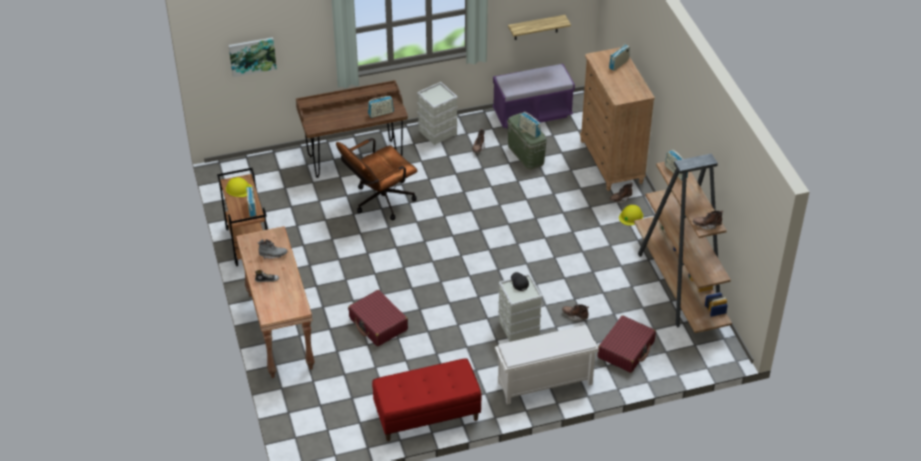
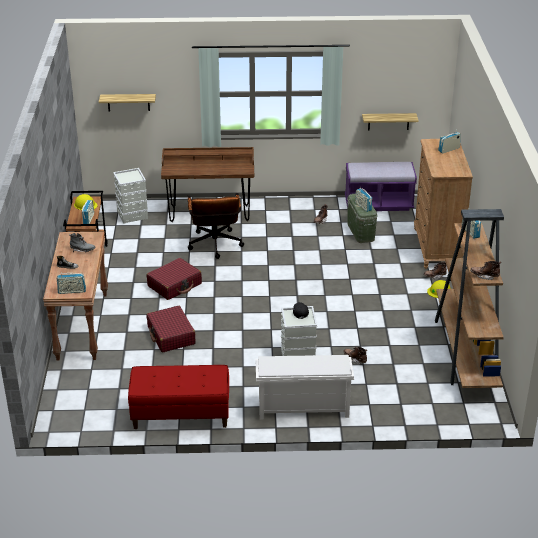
camera: 15 degrees right, 10 degrees down
picture [228,37,277,77] -> shelf [99,94,156,111]
brown office chair [336,138,417,220] -> brown office chair turned 75 degrees counterclockwise [188,193,244,259]
radio [368,96,394,118] -> radio moved to [57,273,86,294]
grey storage box [417,82,458,145] -> grey storage box moved to [113,168,148,224]
red suitcase [598,315,656,373] -> red suitcase moved to [147,258,202,300]

